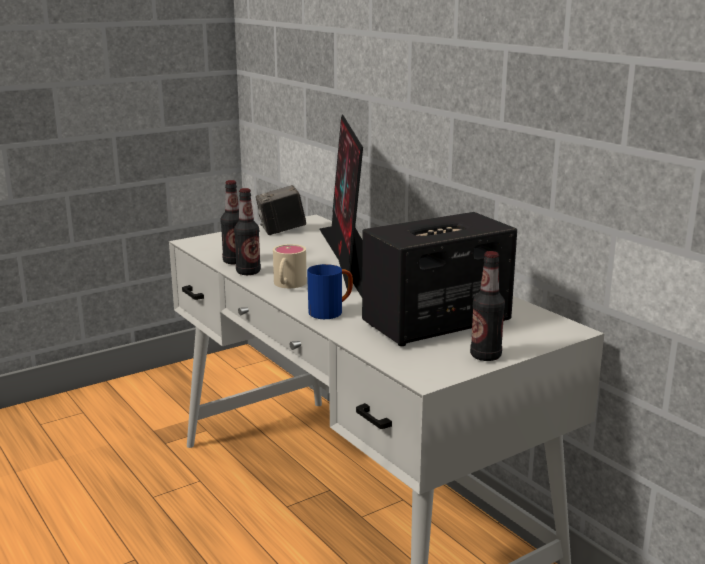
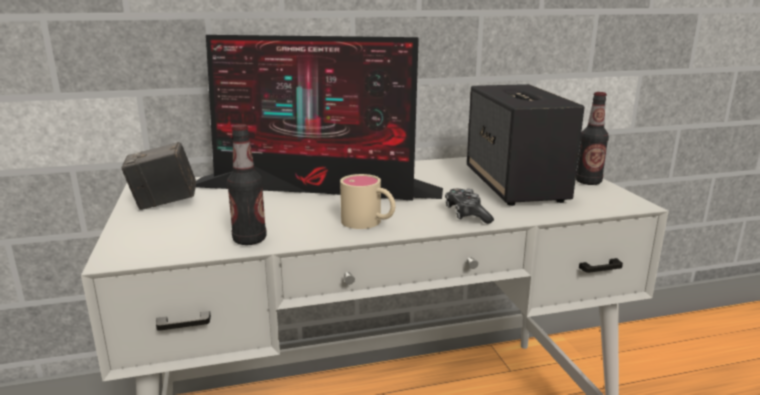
camera: 70 degrees left, 0 degrees up
bottle [234,188,261,275] -> none
camera [256,185,306,235] -> camera turned 75 degrees clockwise [121,142,196,210]
blue mug [307,264,353,319] -> game controller [445,189,494,224]

